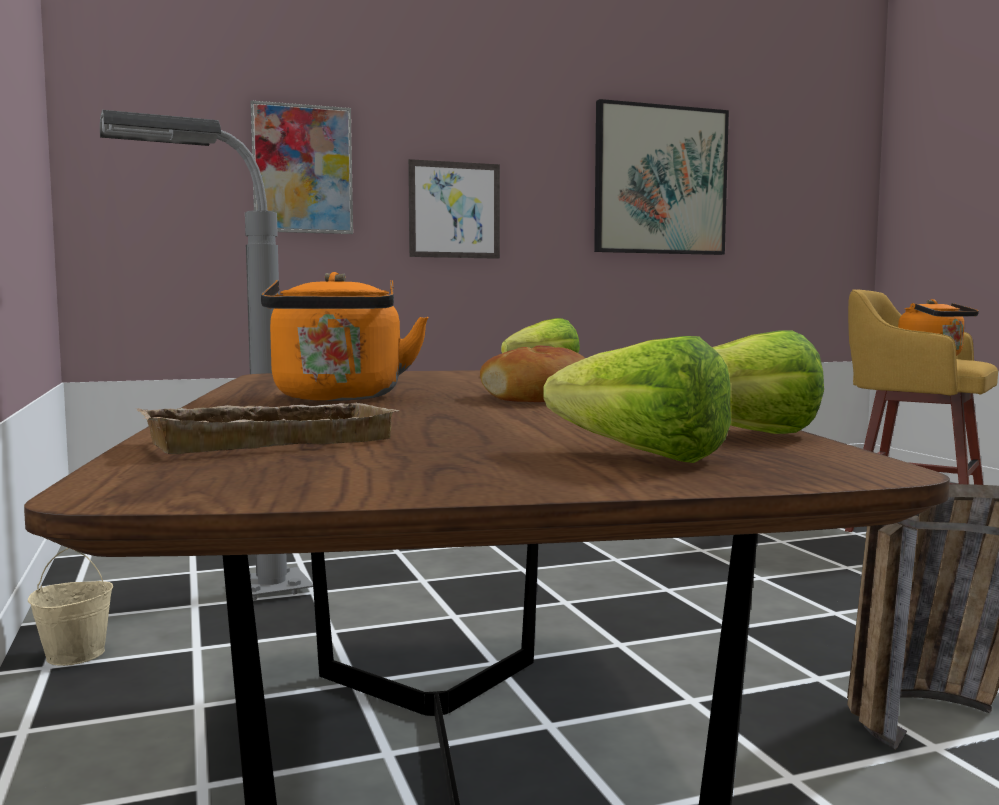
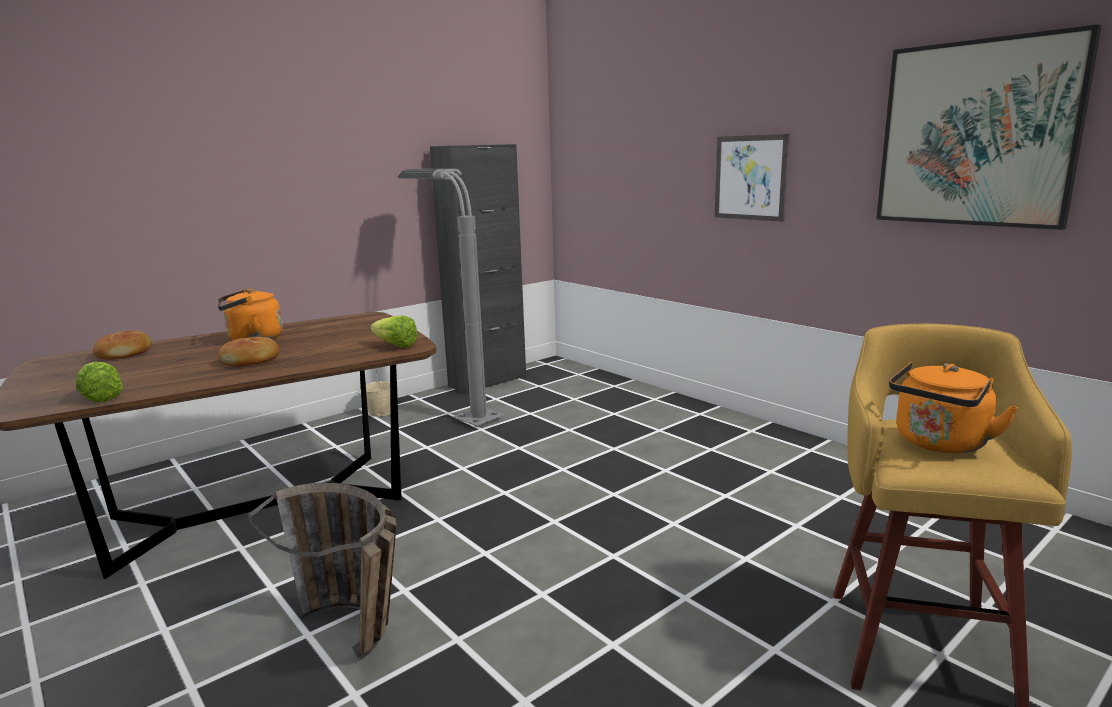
camera: 70 degrees right, 10 degrees up
beige tray [137,403,398,454] -> bread [93,331,152,360]
picture [251,100,353,234] -> none
lettuce [543,336,731,463] -> none
none -> black cabinet [430,144,526,394]

